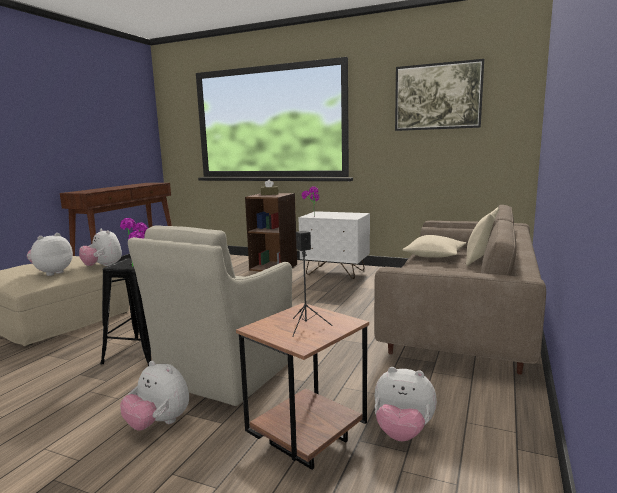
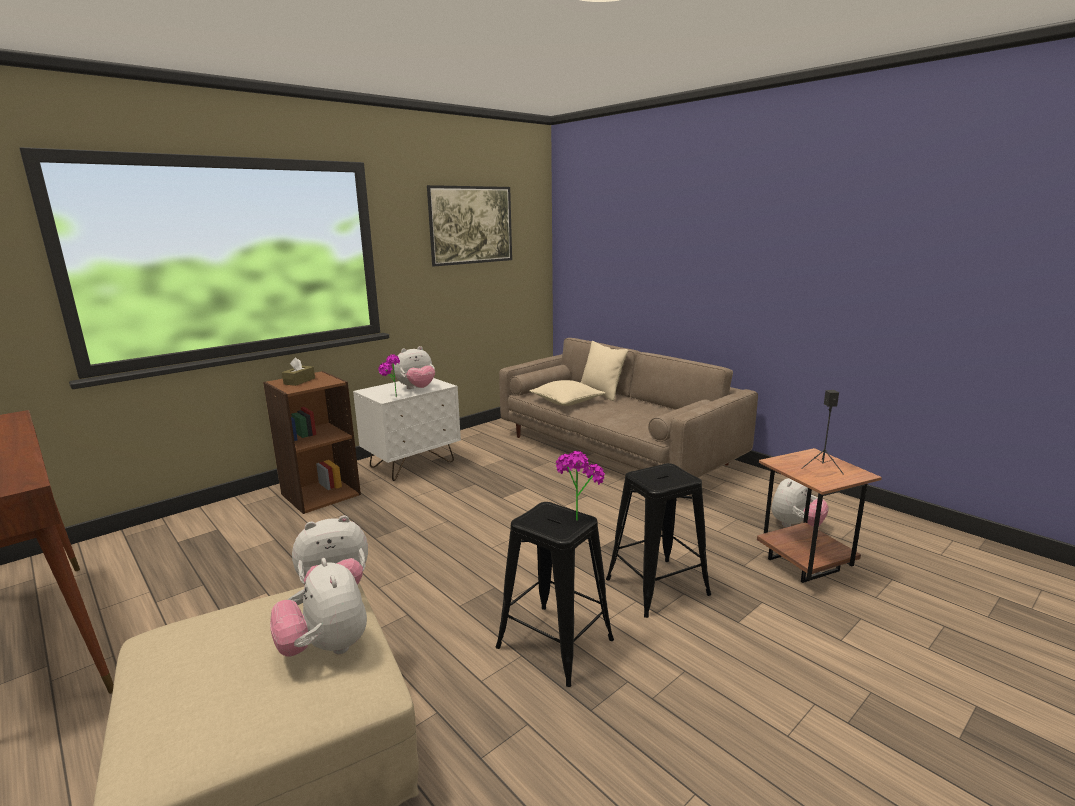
camera: 65 degrees left, 5 degrees up
plush toy [120,361,189,431] -> plush toy moved to [394,346,435,389]
beige armchair [128,225,292,406] -> black stool [606,463,711,618]

